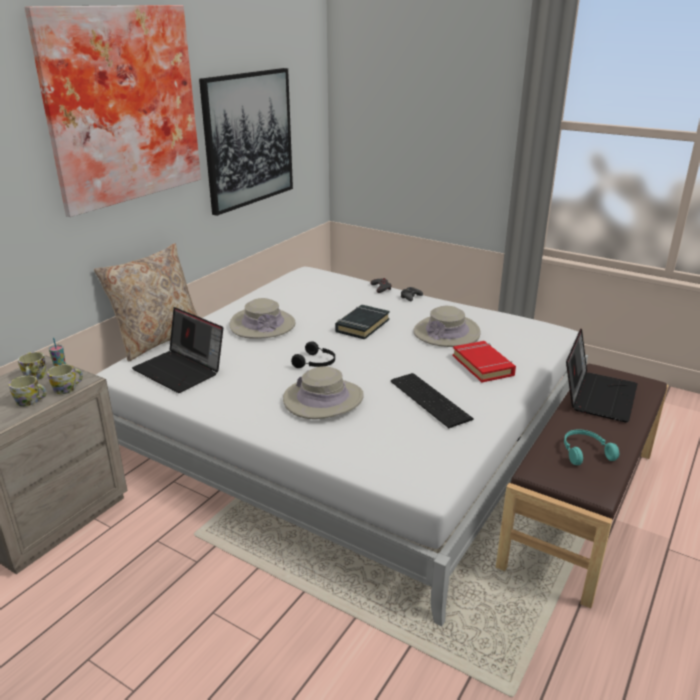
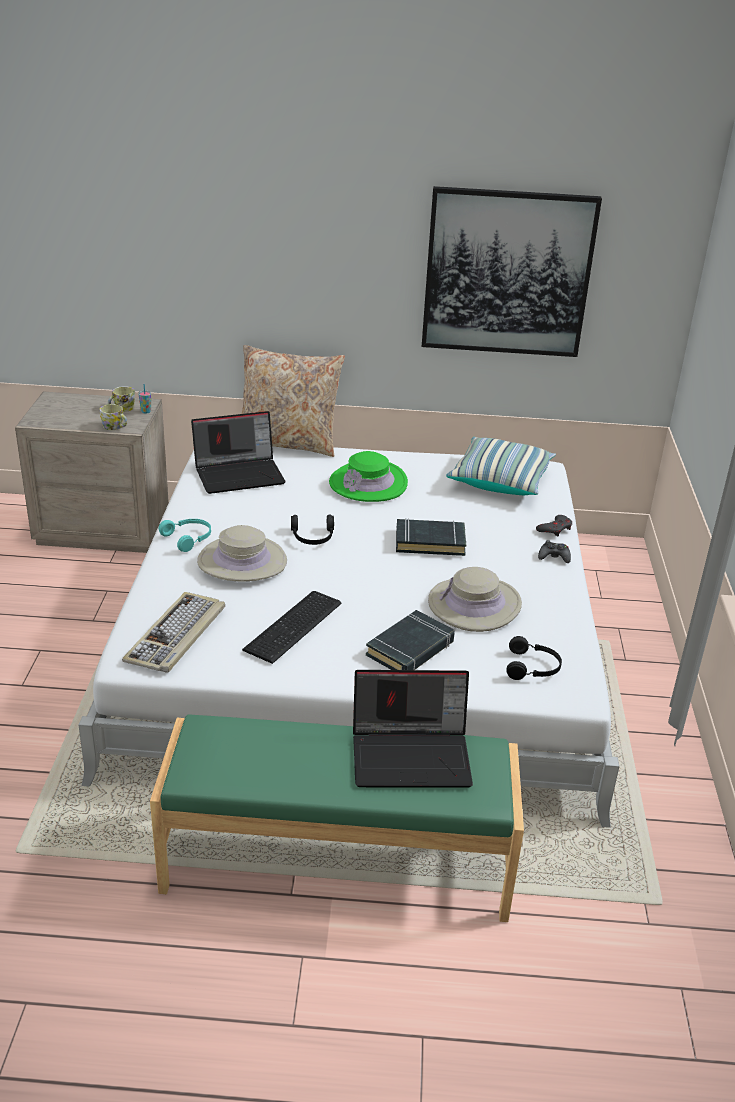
camera: 60 degrees right, 5 degrees up
mug [9,375,47,407] -> none
picture [25,5,201,217] -> none
laptop [132,307,223,393] -> laptop turned 120 degrees counterclockwise [191,411,286,494]
beige hat [229,298,295,339] -> green hat [329,451,408,502]
red book [453,341,516,382] -> black book [366,610,455,670]
brown bench [496,364,668,608] -> green bench [150,714,524,922]
turquoise headphones [564,429,619,465] -> turquoise headphones moved to [159,519,211,552]
none -> keyboard [122,592,225,673]
none -> pillow [446,437,556,495]
none -> black headphones [506,636,562,680]

